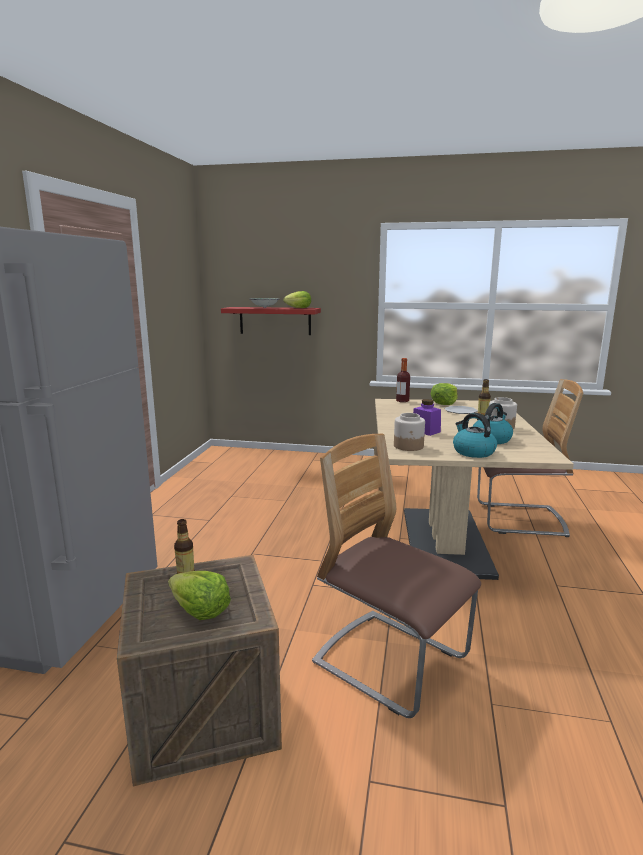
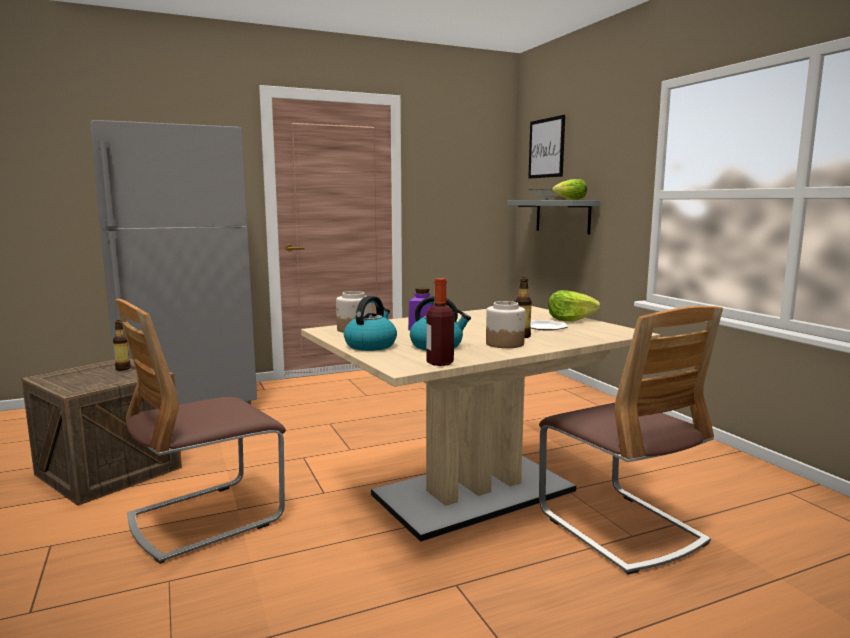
camera: 55 degrees right, 5 degrees down
lettuce [168,571,231,620] -> none
red shelf [221,307,321,335] -> grey shelf [507,200,600,234]
chair [312,434,481,718] -> chair turned 135 degrees counterclockwise [115,299,286,564]
bottle [396,358,410,402] -> bottle moved to [426,278,454,366]
none -> picture [528,115,565,179]

